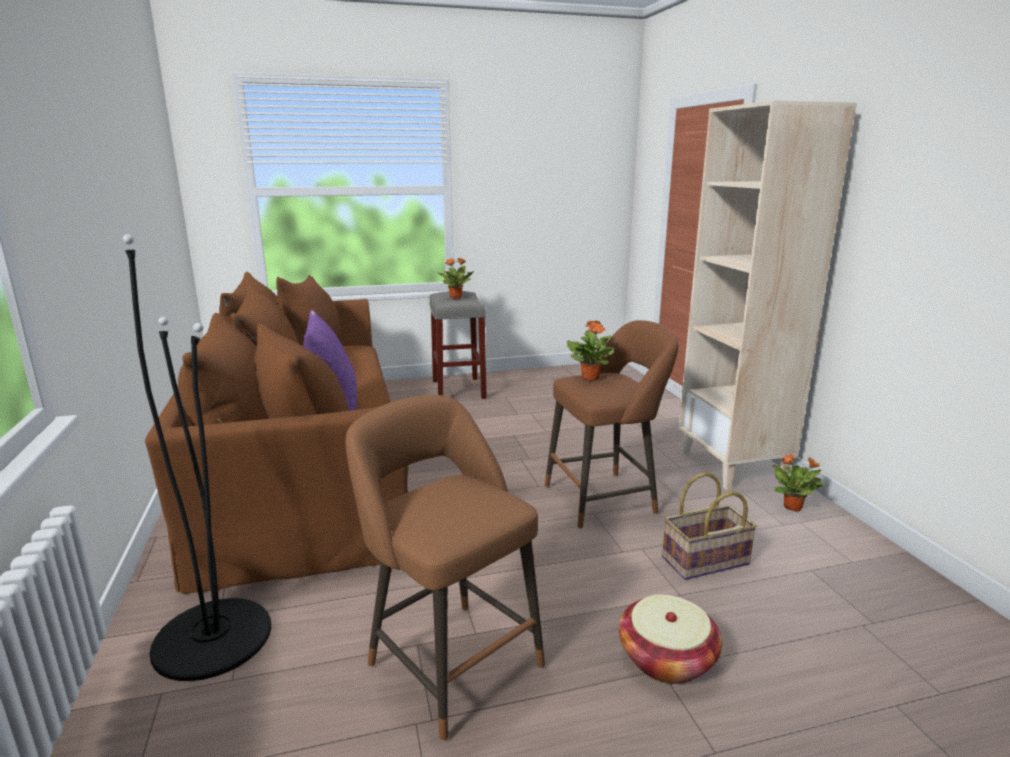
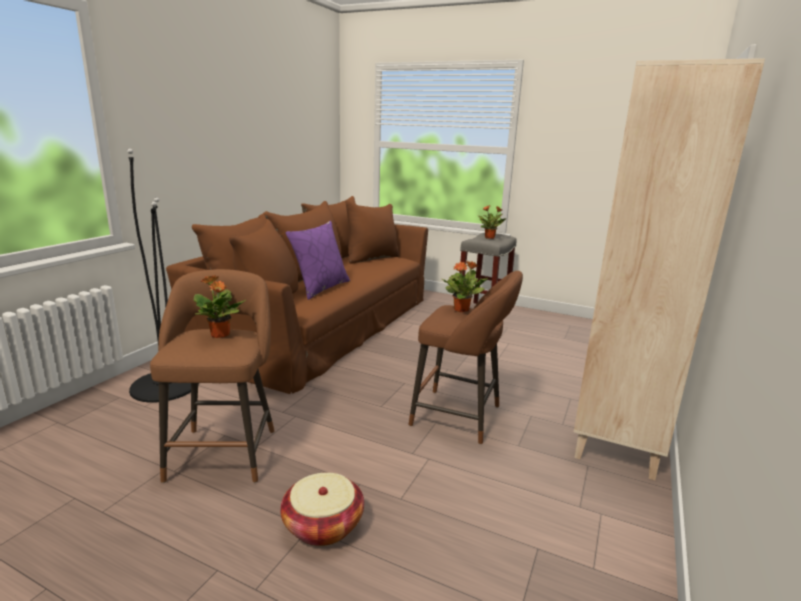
camera: 40 degrees right, 0 degrees up
basket [662,472,757,580] -> none
potted plant [772,454,826,512] -> potted plant moved to [194,275,246,338]

